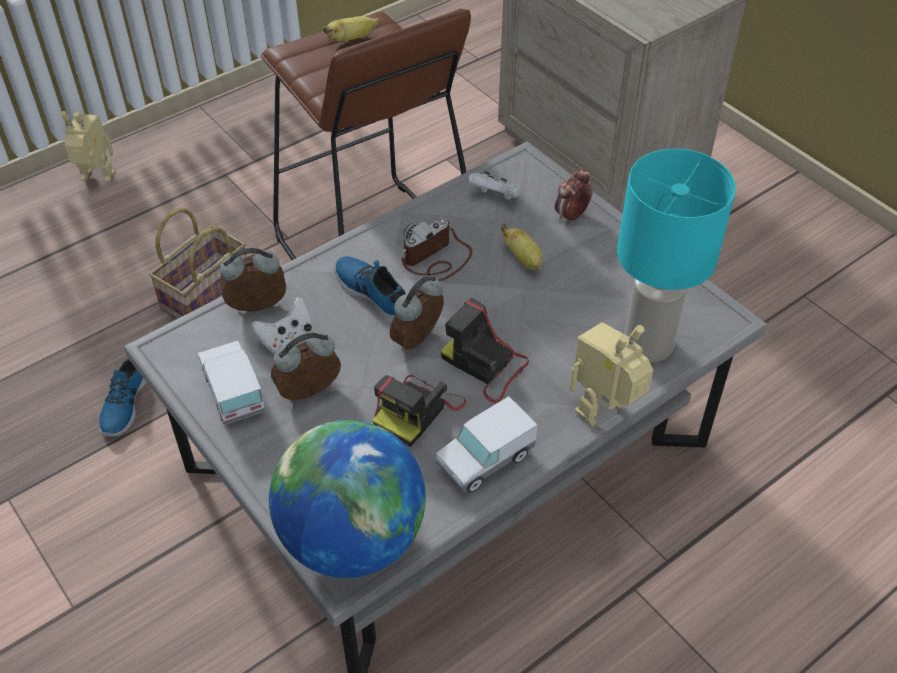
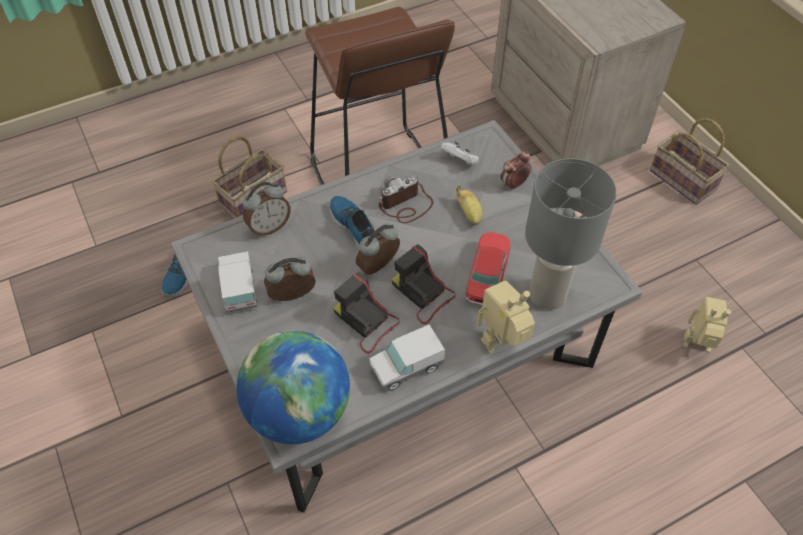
camera: 10 degrees right, 5 degrees up
toy robot [61,111,114,182] -> toy robot moved to [684,297,731,352]
alarm clock [220,248,286,312] -> alarm clock turned 150 degrees clockwise [243,182,291,236]
white game controller [251,297,313,354] -> none
banana [323,16,379,42] -> none
camera [373,375,466,447] -> camera turned 90 degrees clockwise [333,272,400,354]
turquoise table lamp [617,149,736,362] -> grey table lamp [525,159,616,310]
none -> toy car [465,232,511,305]
none -> basket [650,118,729,205]

